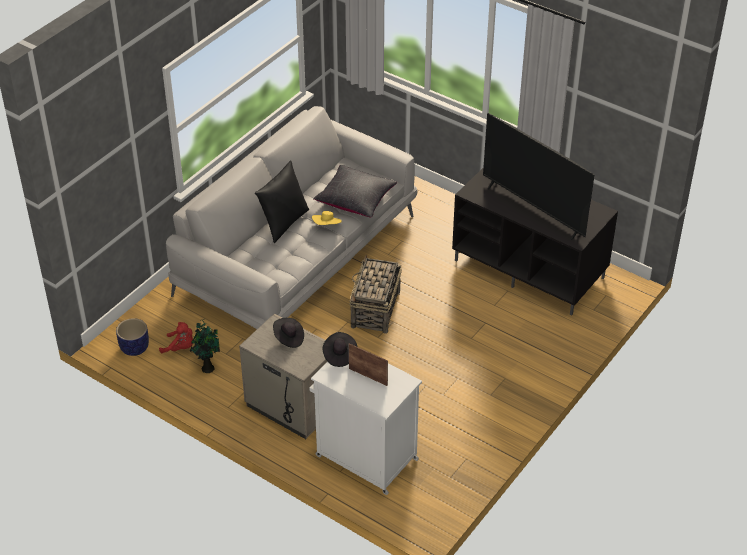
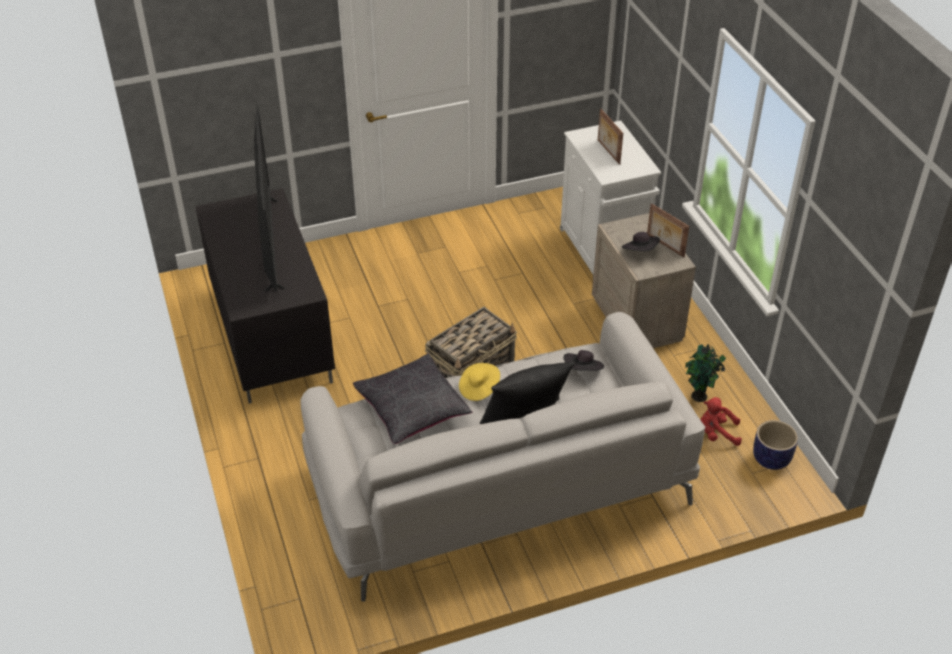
camera: 145 degrees left, 0 degrees up
red plush toy [159,322,193,353] -> red plush toy turned 45 degrees counterclockwise [701,397,742,446]
black hat [323,332,357,367] -> black hat moved to [563,350,604,371]
none -> picture frame [647,203,689,257]

